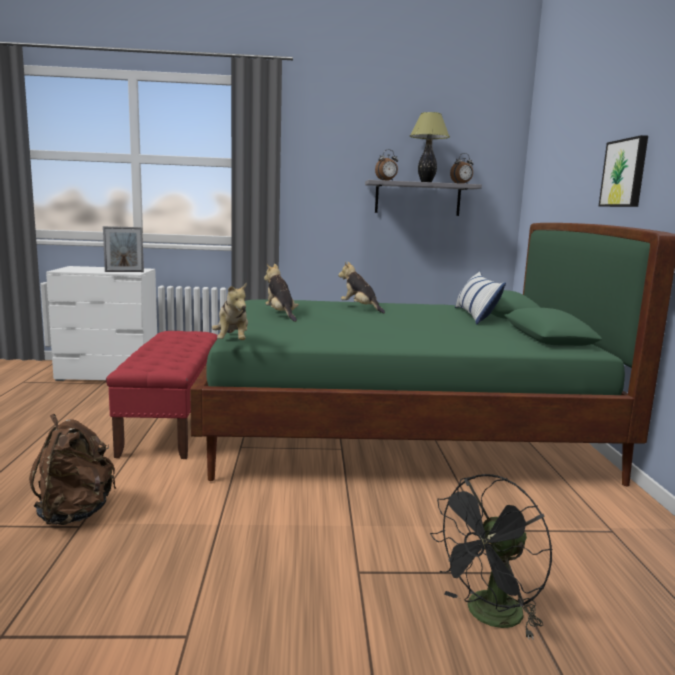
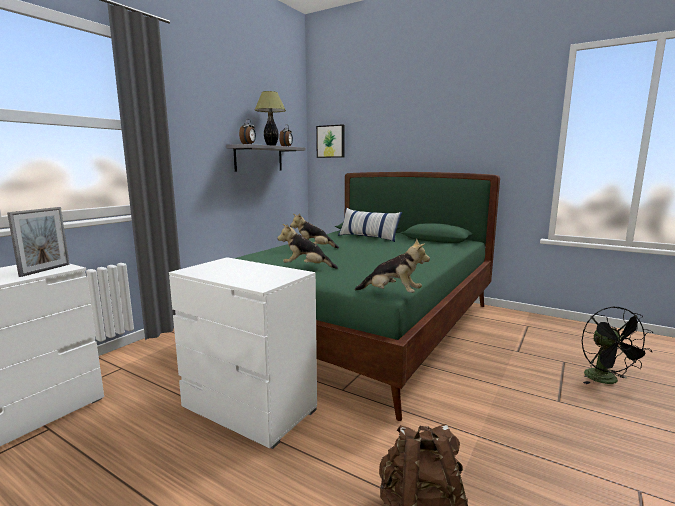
camera: 55 degrees left, 0 degrees up
red bench [106,331,218,459] -> white dresser [169,257,317,449]
picture [599,135,648,207] -> picture moved to [316,124,345,158]

